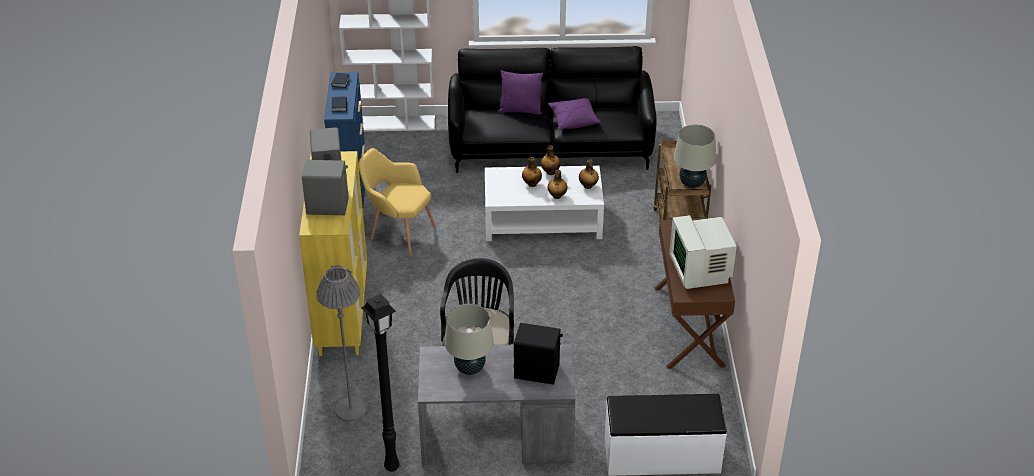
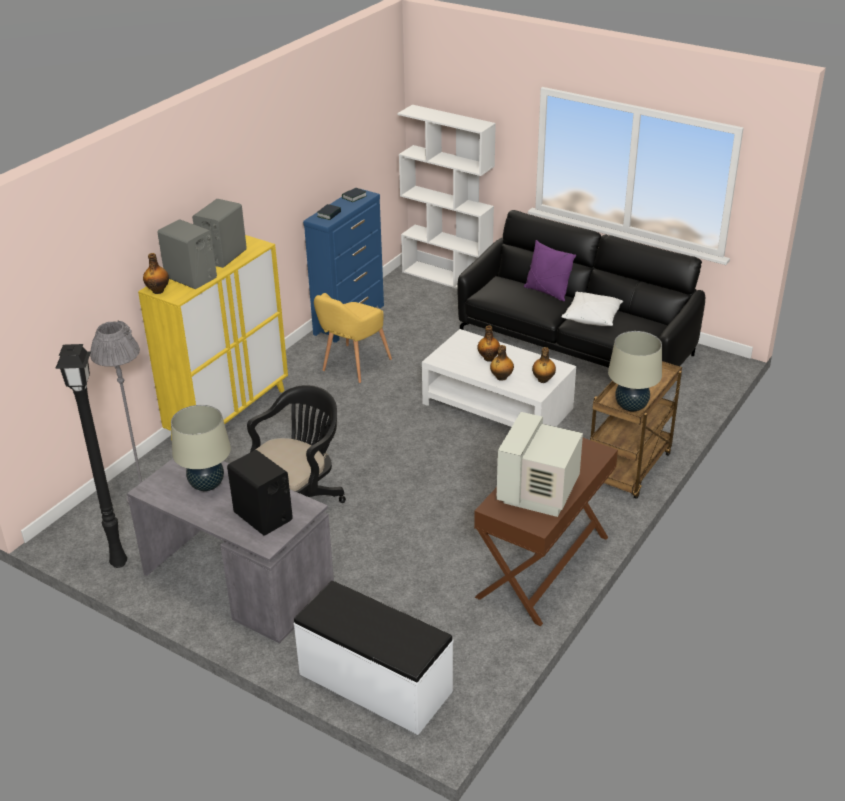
camera: 35 degrees right, 5 degrees down
yellow armchair [359,148,435,255] -> yellow armchair turned 120 degrees counterclockwise [314,293,392,383]
bottle [541,145,560,175] -> bottle moved to [143,253,169,294]
purple pillow [548,98,601,129] -> white pillow [561,291,623,326]

